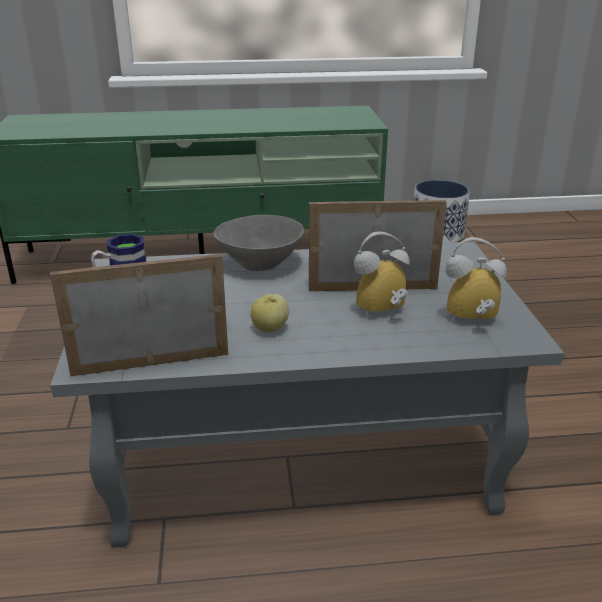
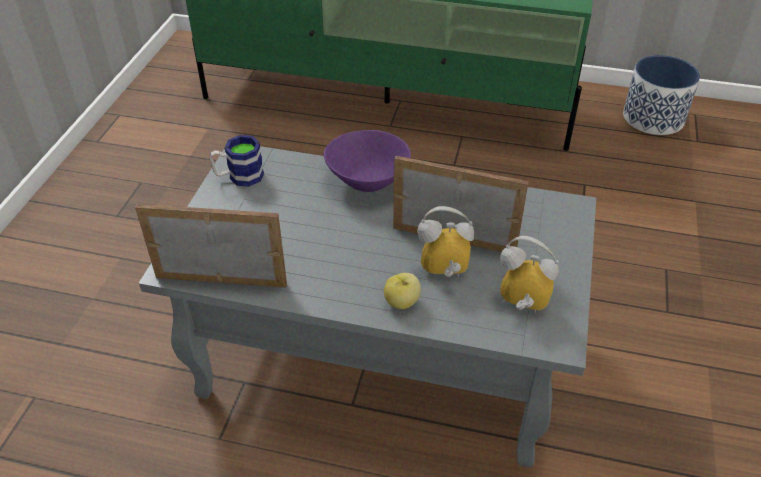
camera: 20 degrees right, 15 degrees up
grey bowl [213,215,304,271] -> purple bowl [324,130,411,192]
apple [251,294,289,332] -> apple moved to [384,273,421,309]

